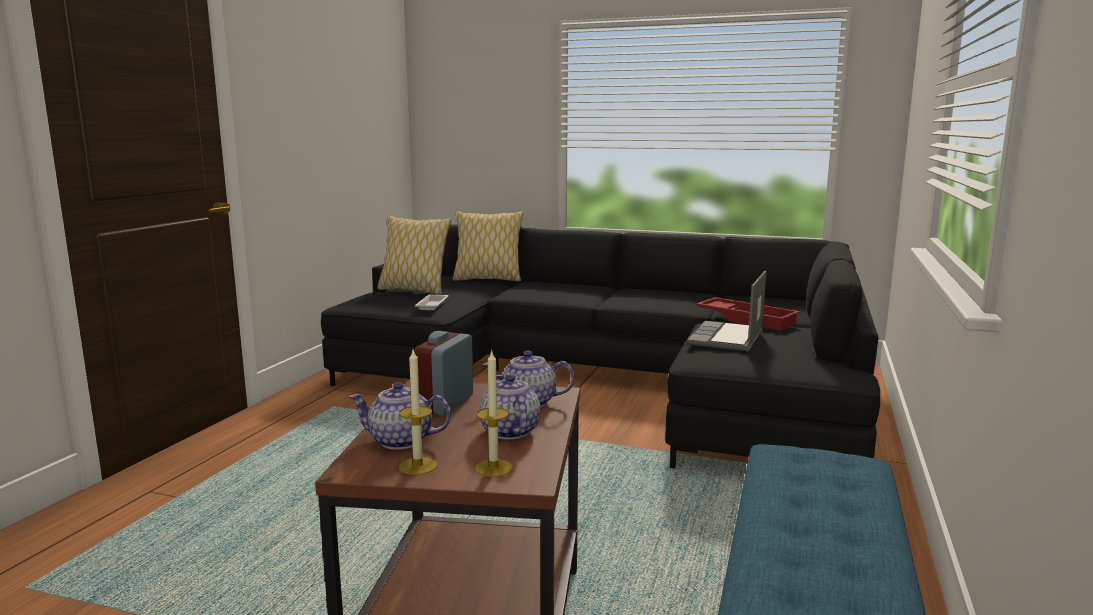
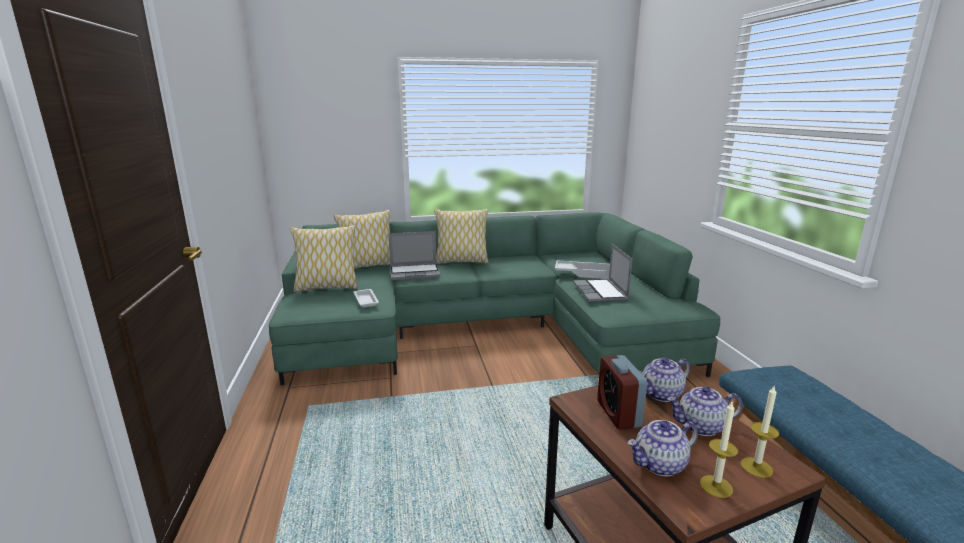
camera: 30 degrees left, 5 degrees up
black sofa [321,225,880,469] -> green sofa [269,212,720,385]
teapot [479,374,540,439] -> teapot turned 45 degrees counterclockwise [667,386,743,436]
red tray [697,297,800,331] -> white tray [555,260,610,279]
none -> laptop [388,231,440,280]
none -> pillow [434,209,489,264]

